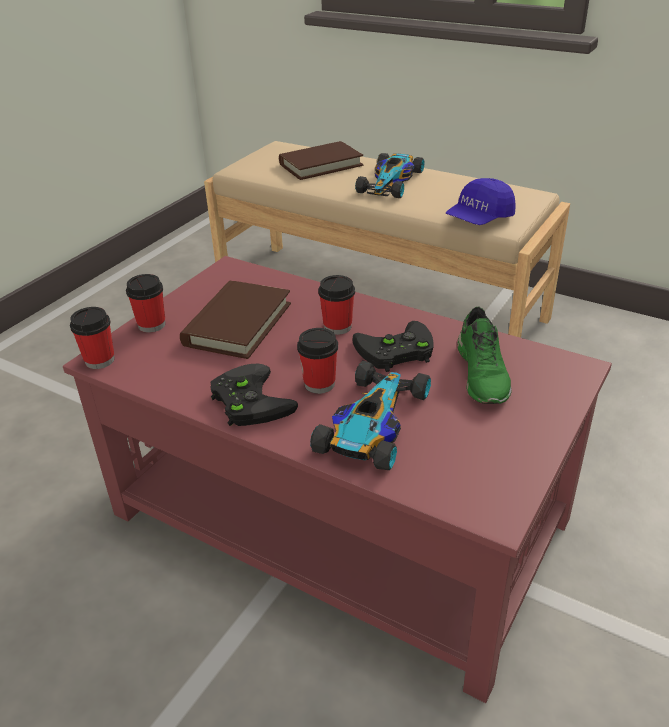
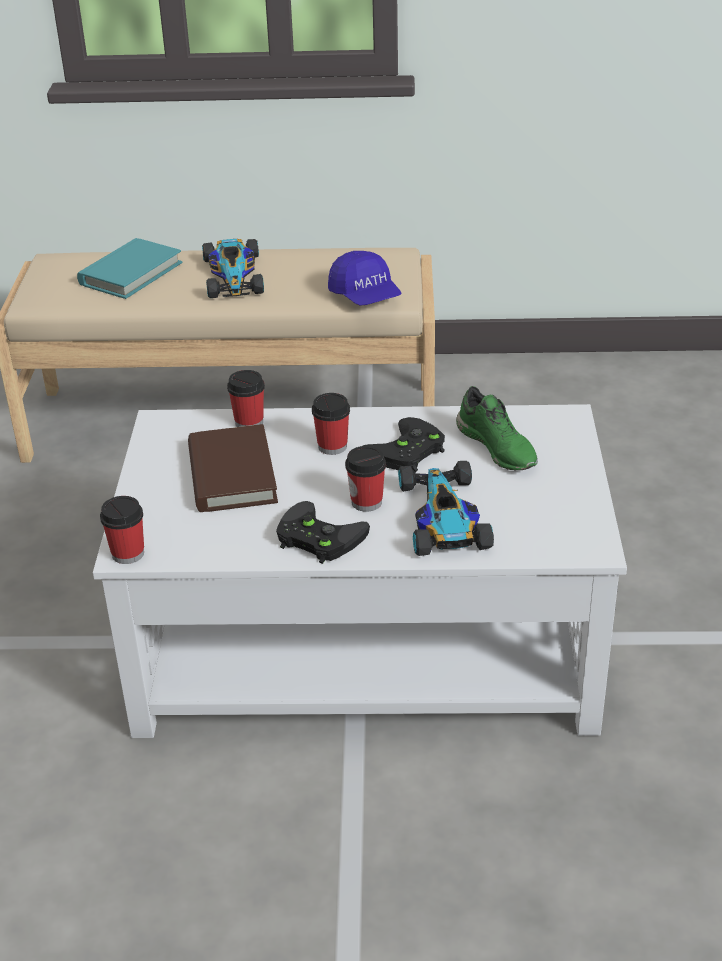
camera: 30 degrees left, 0 degrees up
red coffee table [63,256,612,703] -> white coffee table [93,404,627,738]
cup [126,274,166,333] -> cup moved to [227,370,265,427]
brown book [279,141,363,180] -> turquoise book [77,238,182,299]
blue cap [446,178,515,225] -> blue cap turned 45 degrees counterclockwise [328,251,402,306]

